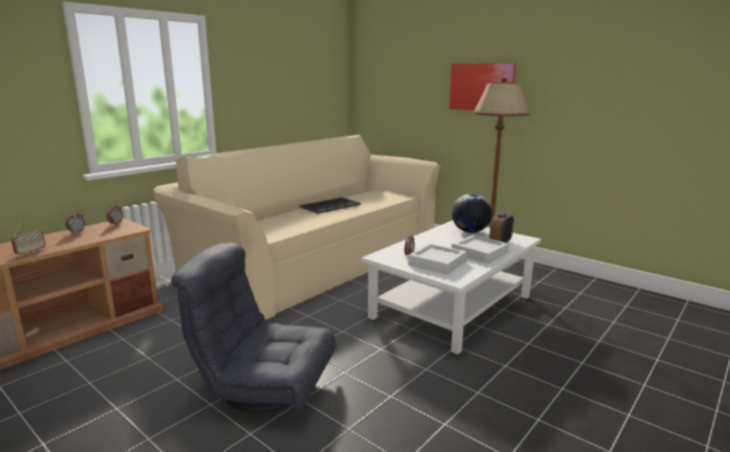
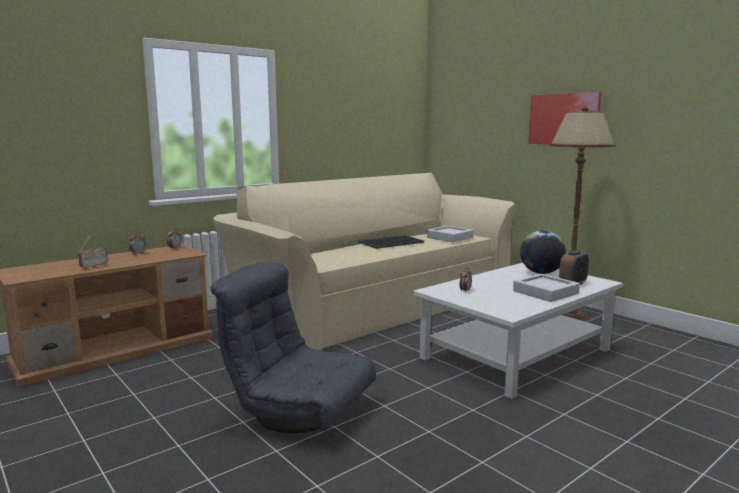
camera: 10 degrees right, 5 degrees down
grey tray [408,243,467,274] -> grey tray moved to [427,226,474,242]

